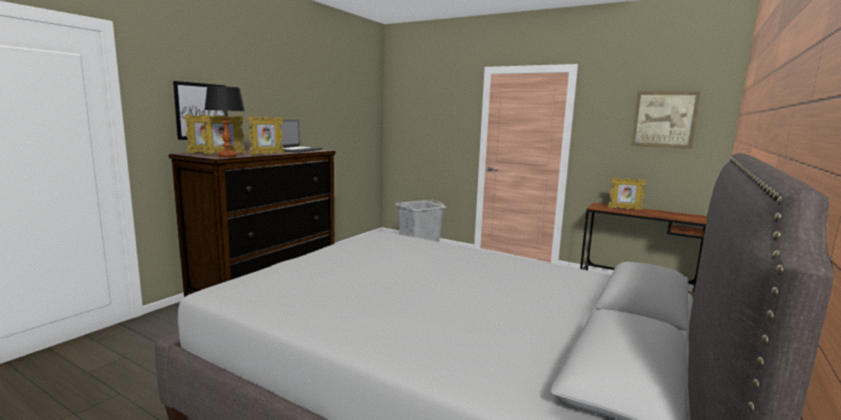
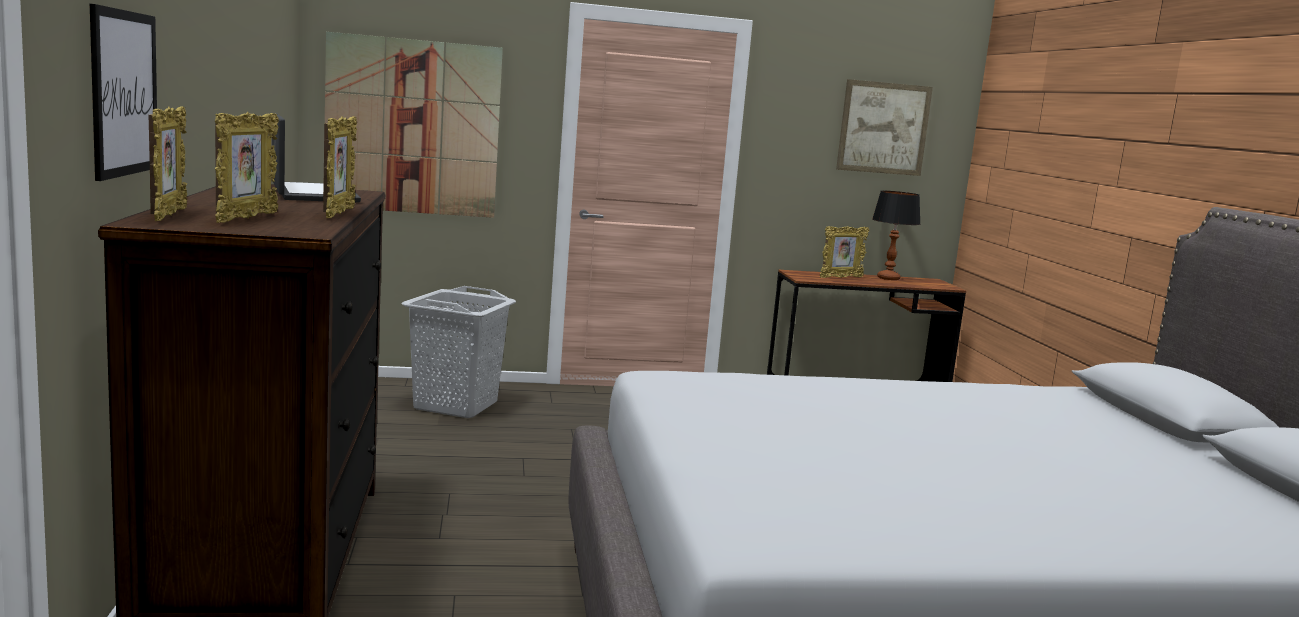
camera: 40 degrees left, 0 degrees up
table lamp [205,86,245,157] -> table lamp moved to [872,191,921,280]
none -> picture [325,32,503,218]

